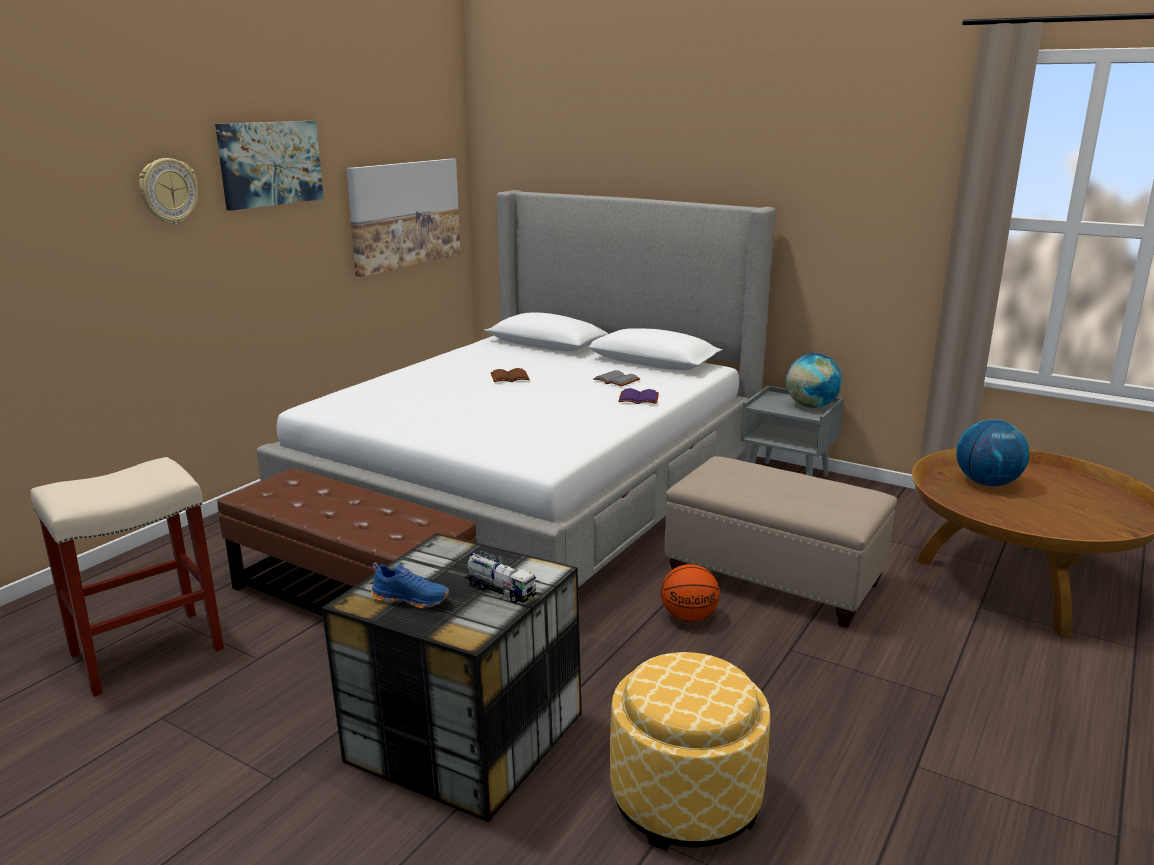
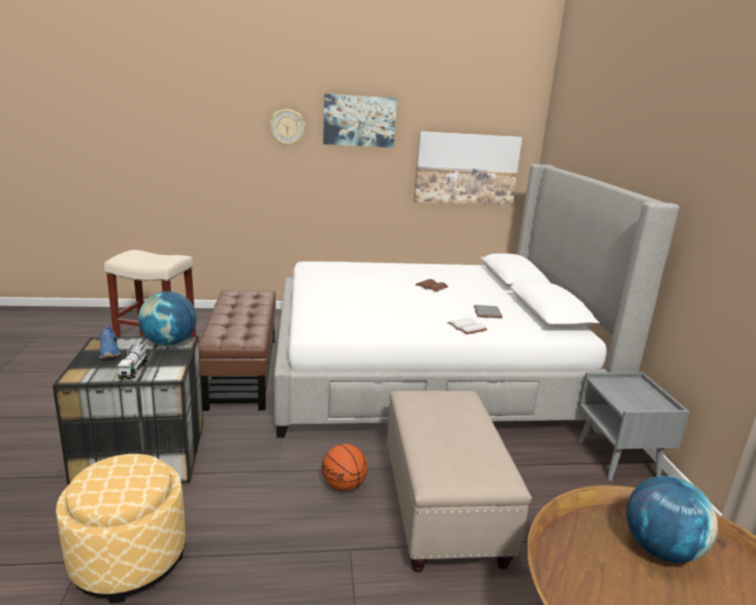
camera: 50 degrees right, 0 degrees up
purple book [618,388,659,404] -> white book [447,318,487,334]
globe [786,353,842,408] -> globe moved to [138,291,197,346]

